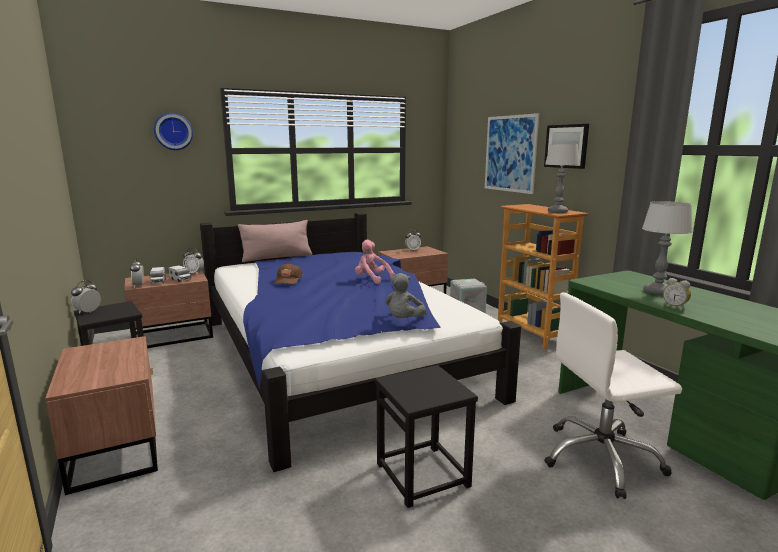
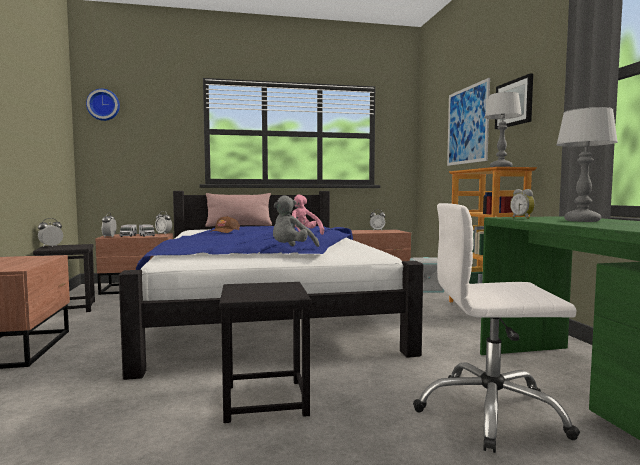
camera: 15 degrees right, 10 degrees down
wall clock [154,113,193,150] -> wall clock moved to [86,89,120,121]
alarm clock [663,278,691,310] -> alarm clock moved to [510,189,535,219]

